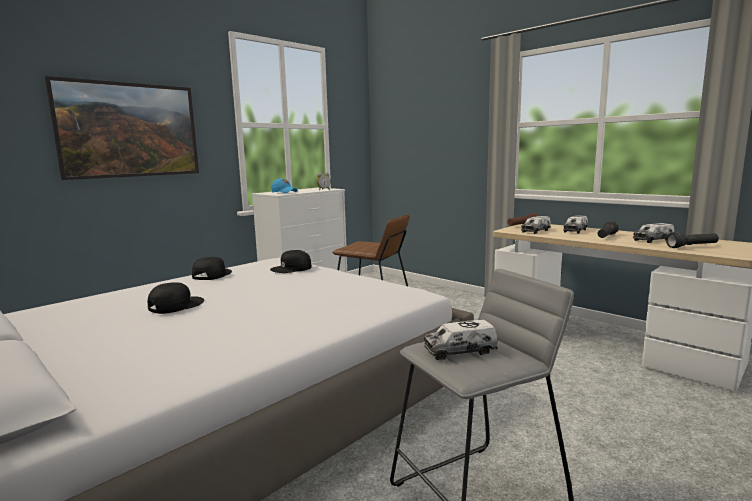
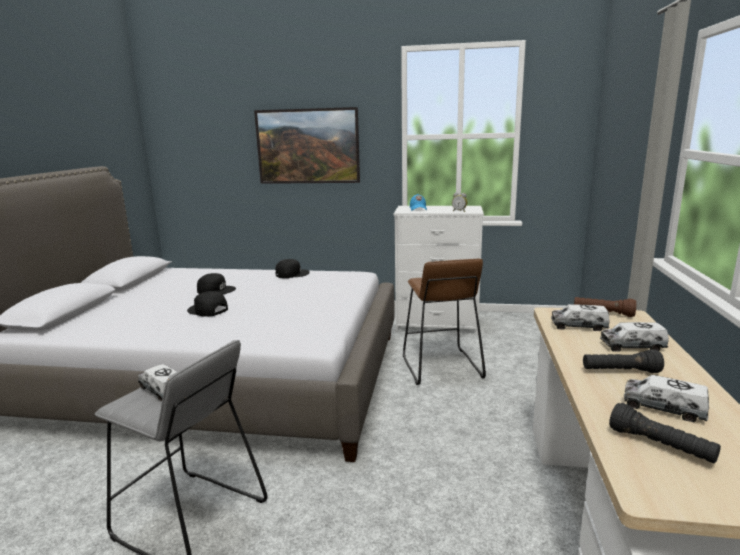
camera: 55 degrees right, 5 degrees up
black cap [270,250,311,273] -> black cap moved to [187,291,228,317]

